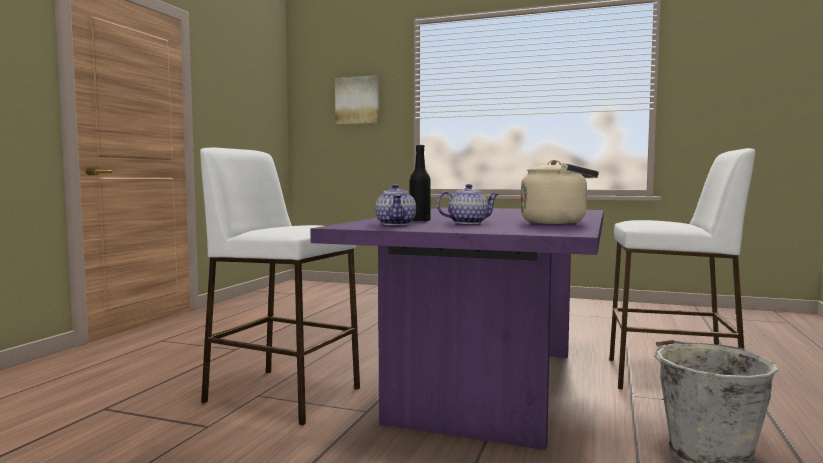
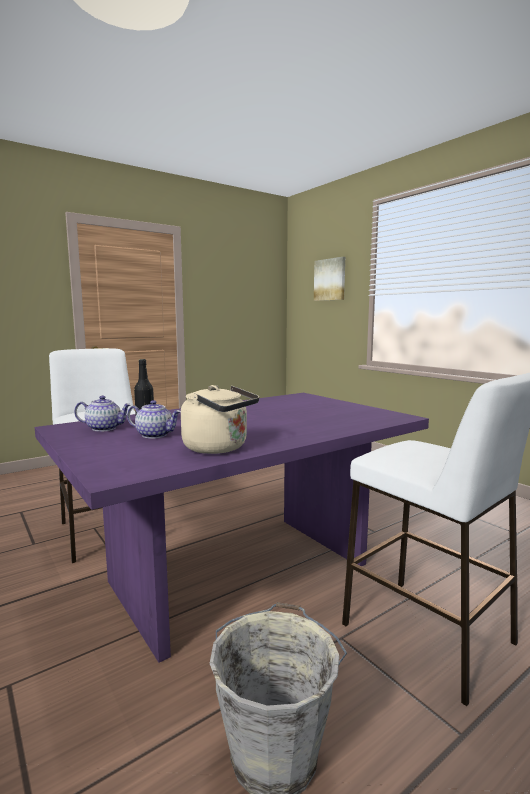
camera: 35 degrees right, 5 degrees up
teapot [375,184,416,225] -> teapot turned 120 degrees counterclockwise [74,396,132,432]

